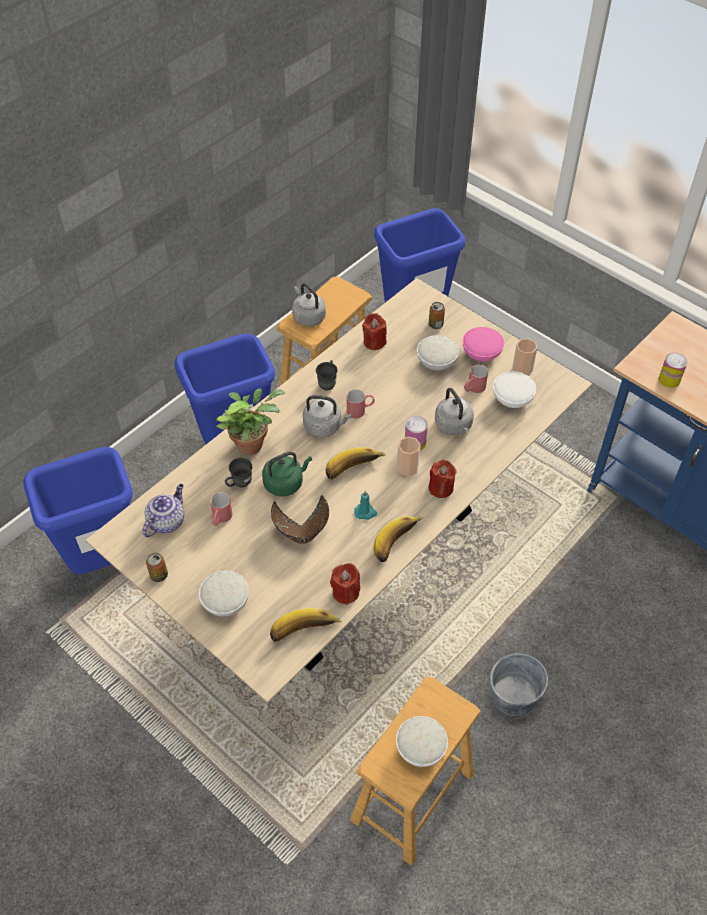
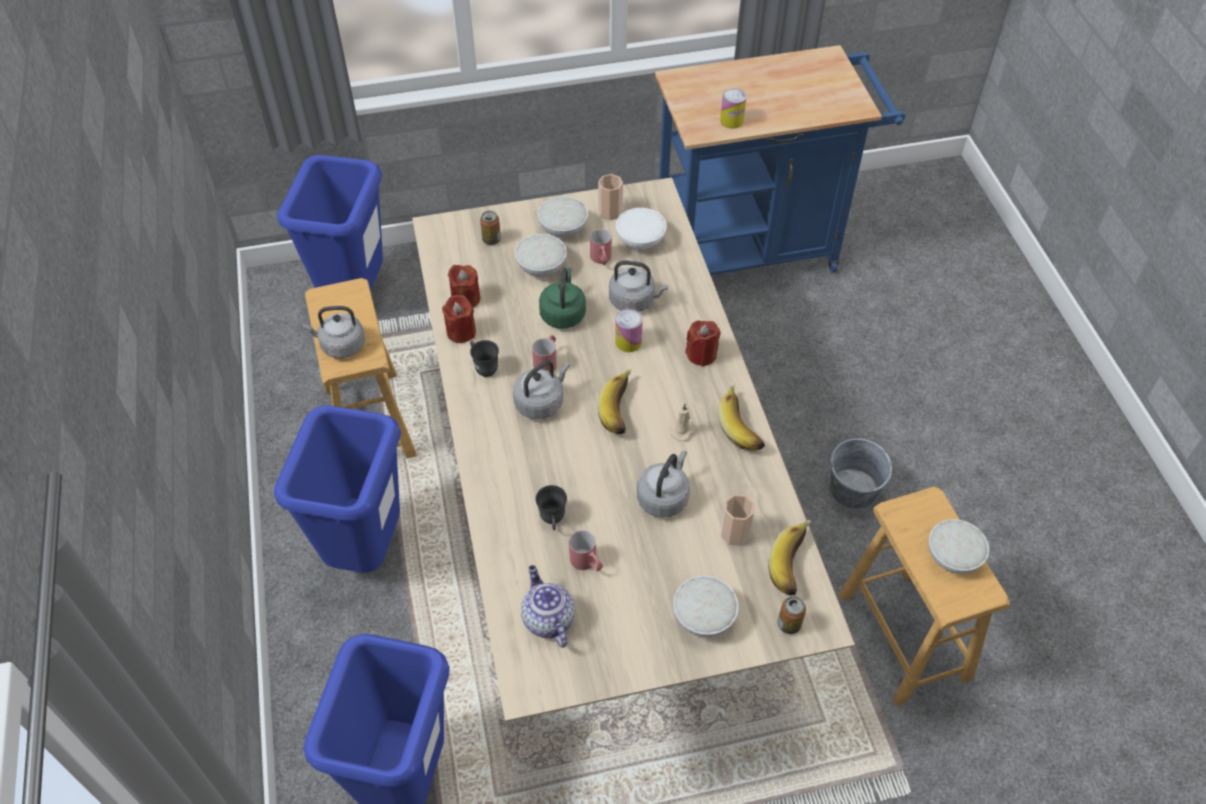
camera: 55 degrees left, 0 degrees up
can [146,553,168,582] -> can moved to [778,596,806,634]
potted plant [216,388,286,455] -> none
green kettle [262,451,312,497] -> green kettle moved to [539,268,586,329]
brown bowl [271,495,329,544] -> grey kettle [637,450,690,517]
red candle [330,563,360,605] -> red candle moved to [442,295,476,343]
turquoise candle [354,491,377,520] -> beige candle [669,404,695,441]
cup [397,437,421,476] -> cup moved to [721,494,755,546]
pink bowl [463,327,504,362] -> white bowl [538,196,588,238]

